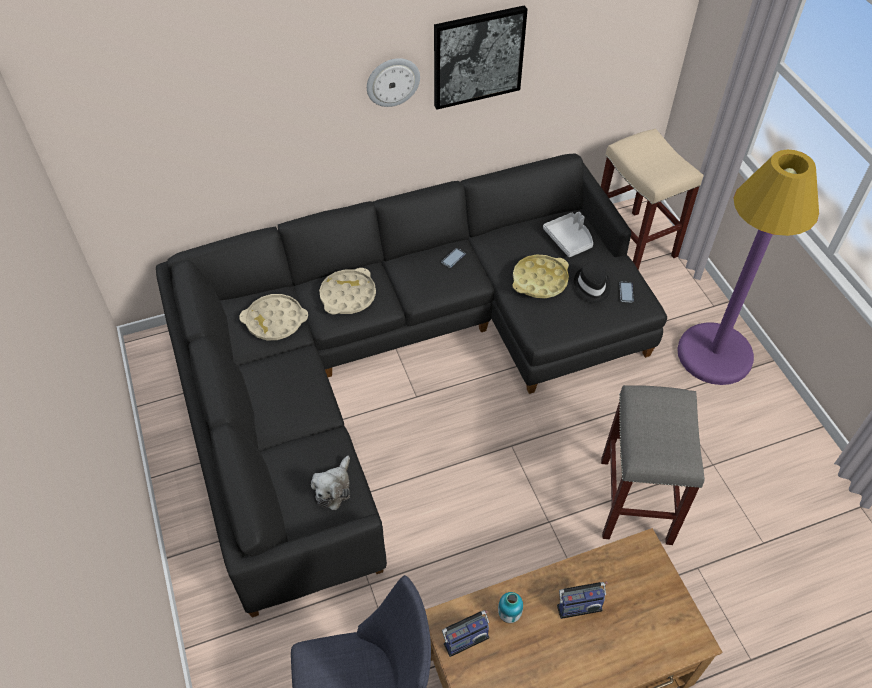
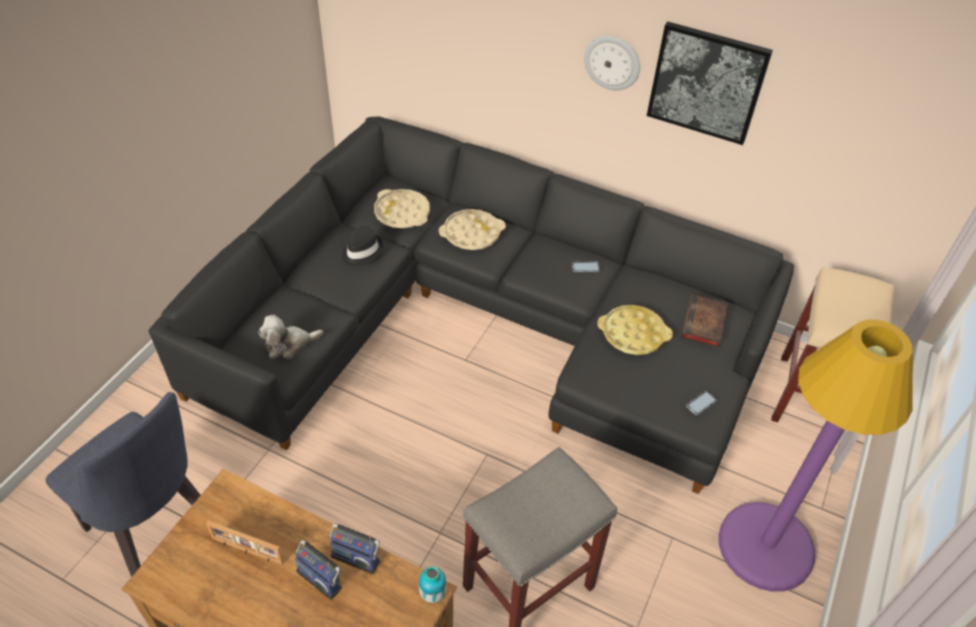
camera: 45 degrees right, 5 degrees down
radio [442,610,489,657] -> radio moved to [329,523,380,574]
vase [498,592,523,624] -> vase moved to [419,566,446,604]
grey tray [543,212,593,257] -> book [682,294,728,348]
black hat [574,262,611,303] -> black hat moved to [342,226,383,266]
none -> picture frame [206,521,284,565]

